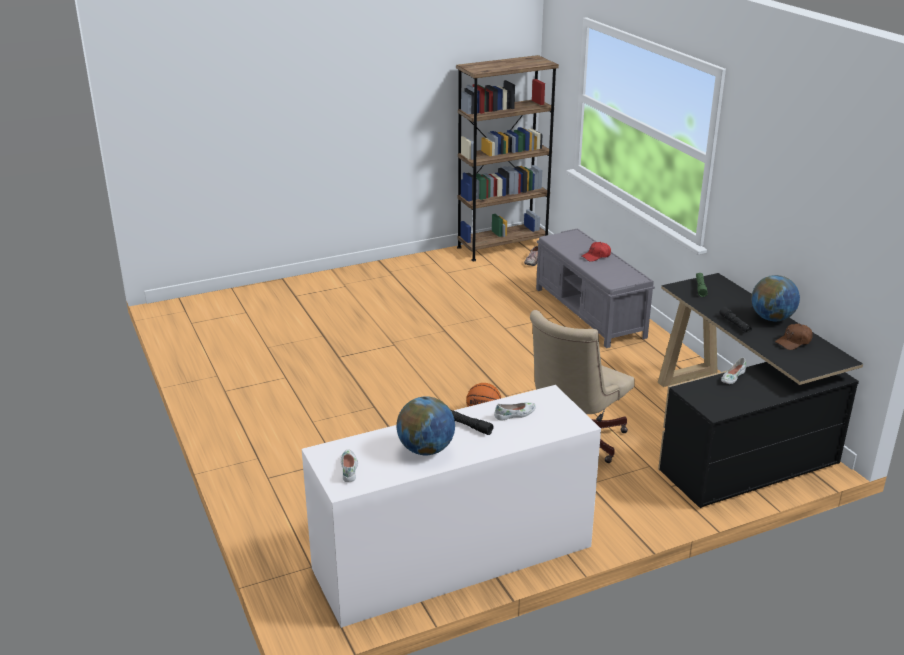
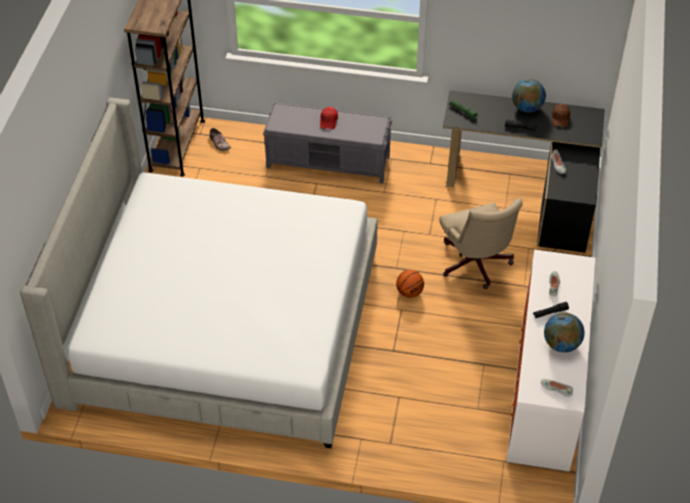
camera: 55 degrees left, 20 degrees up
none -> bed [20,97,378,448]

